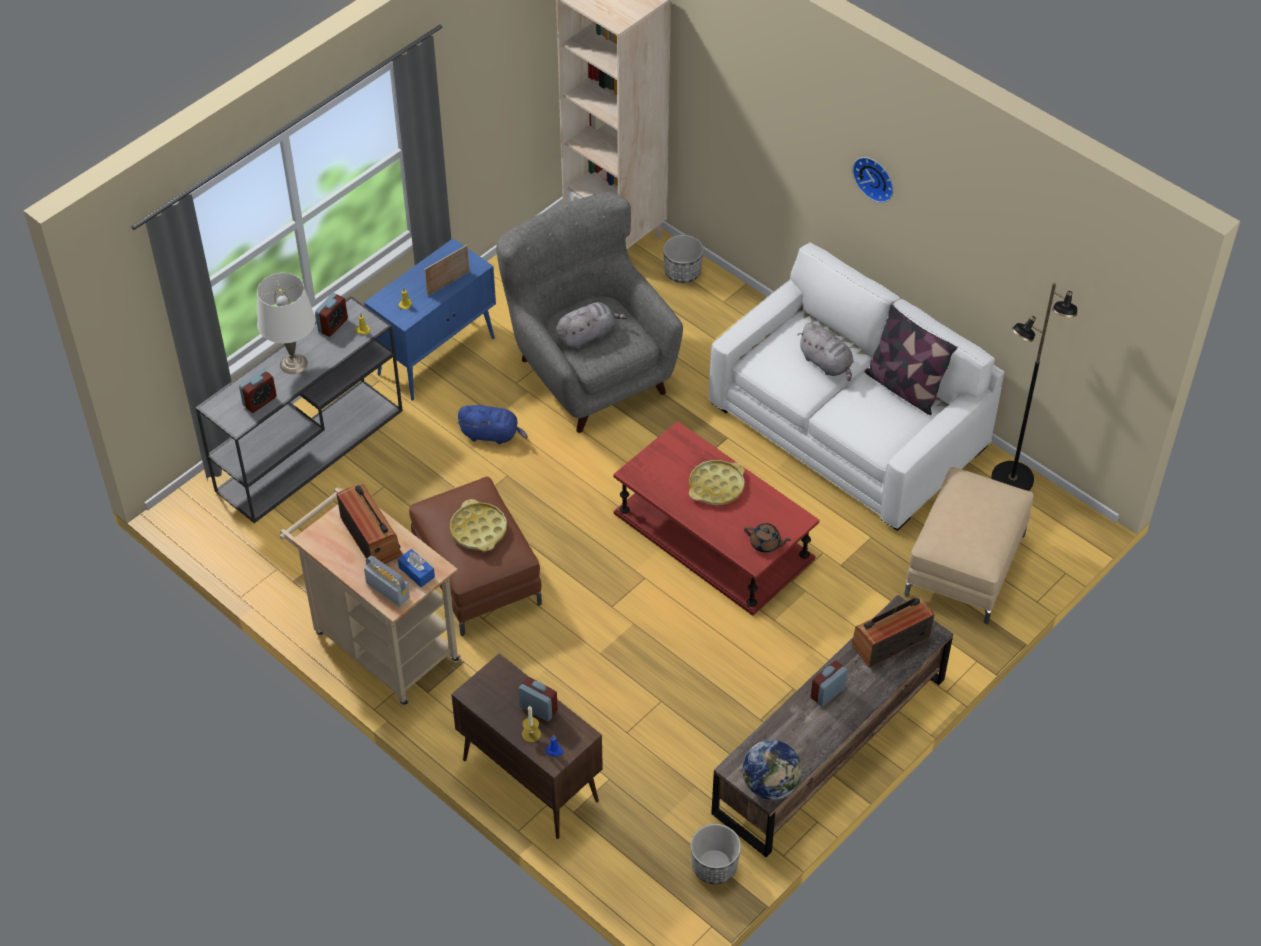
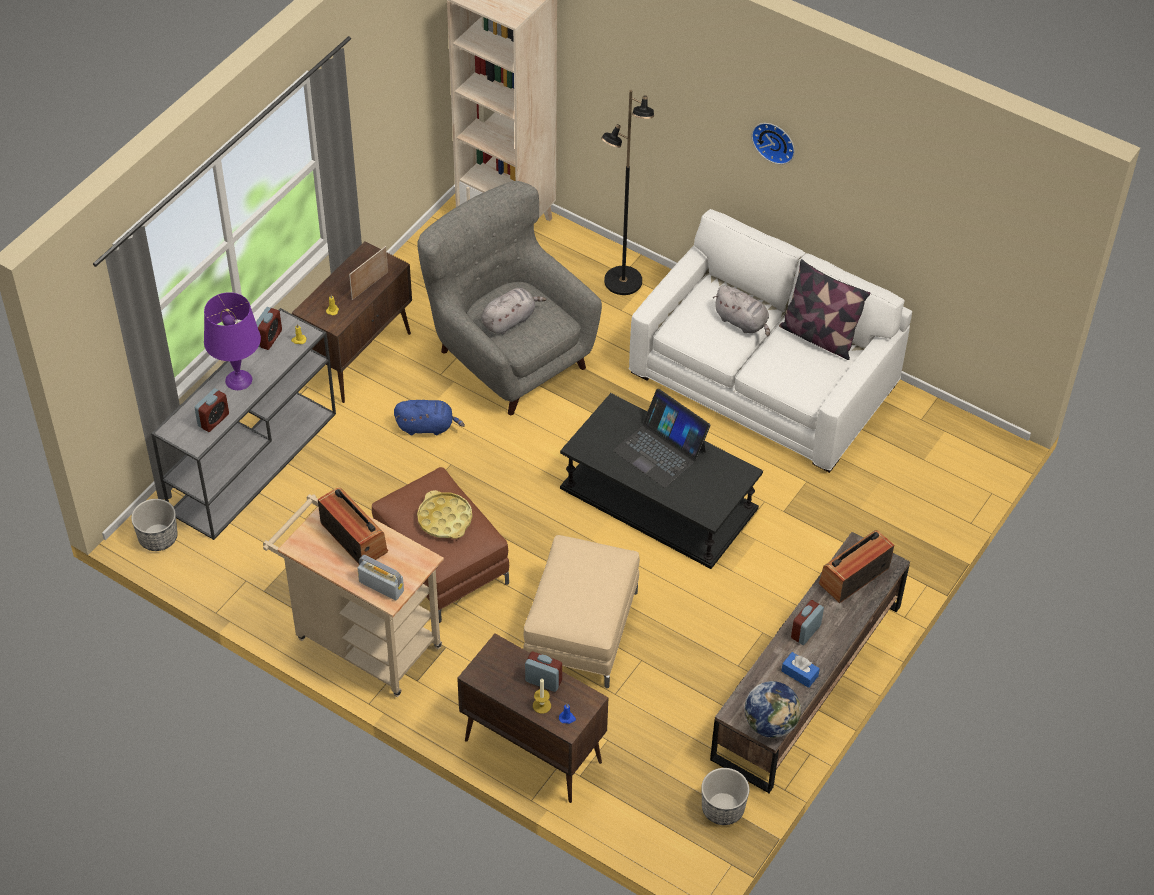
camera: 10 degrees left, 0 degrees up
white table lamp [257,273,315,374] -> purple table lamp [204,292,261,390]
blue cabinet [364,238,496,401] -> brown cabinet [292,242,412,403]
blue tissue box [398,549,435,587] -> blue tissue box moved to [781,652,820,688]
red coffee table [613,421,819,616] -> black coffee table [560,393,763,569]
planter [663,235,704,283] -> planter moved to [131,499,178,551]
yellow tray [689,460,745,505] -> laptop [613,389,710,488]
brown teapot [744,523,791,553] -> none
beige ottoman [904,467,1034,624] -> beige ottoman moved to [523,535,640,688]
black floor lamp [991,283,1077,491] -> black floor lamp moved to [601,90,654,295]

